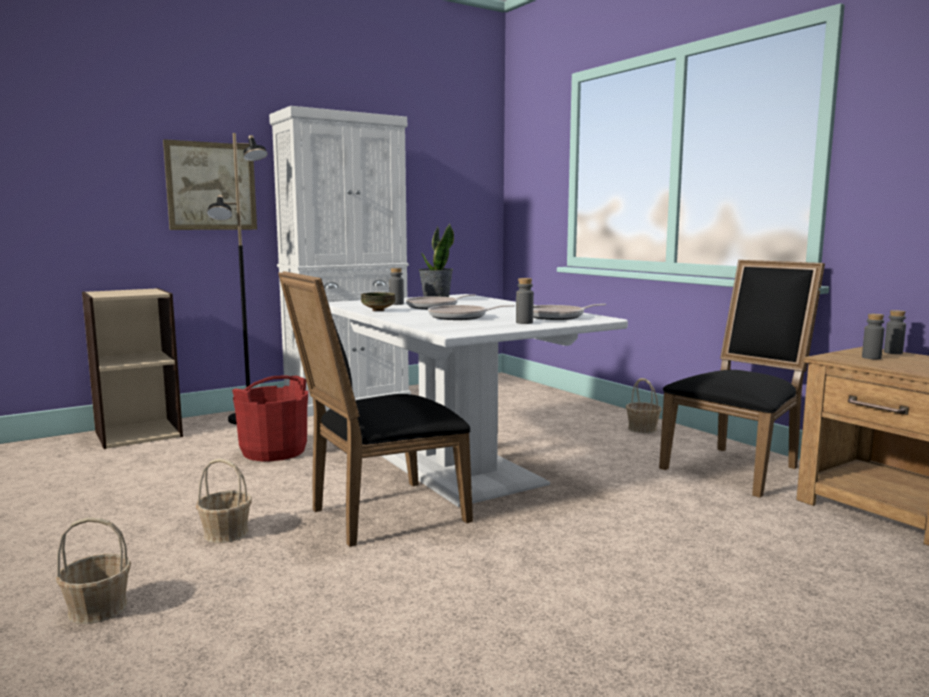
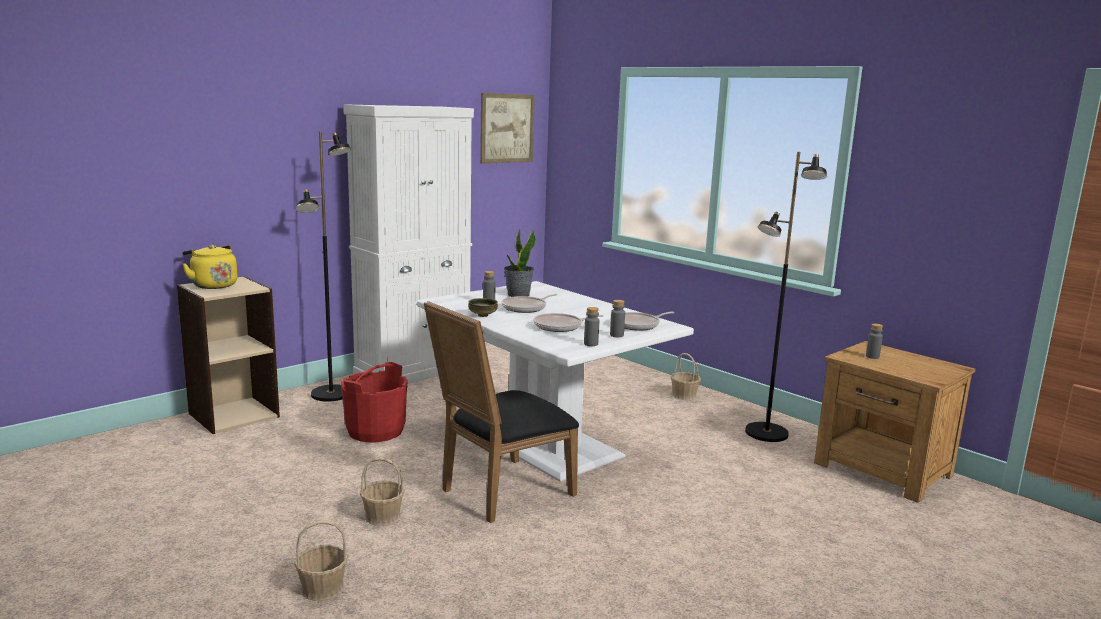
camera: 10 degrees left, 5 degrees up
picture [163,139,257,230] -> picture moved to [480,93,535,164]
black chair [659,260,825,498] -> black floor lamp [745,152,827,442]
grey bottle [884,310,906,354] -> grey bottle moved to [584,307,600,346]
none -> yellow kettle [182,245,237,289]

